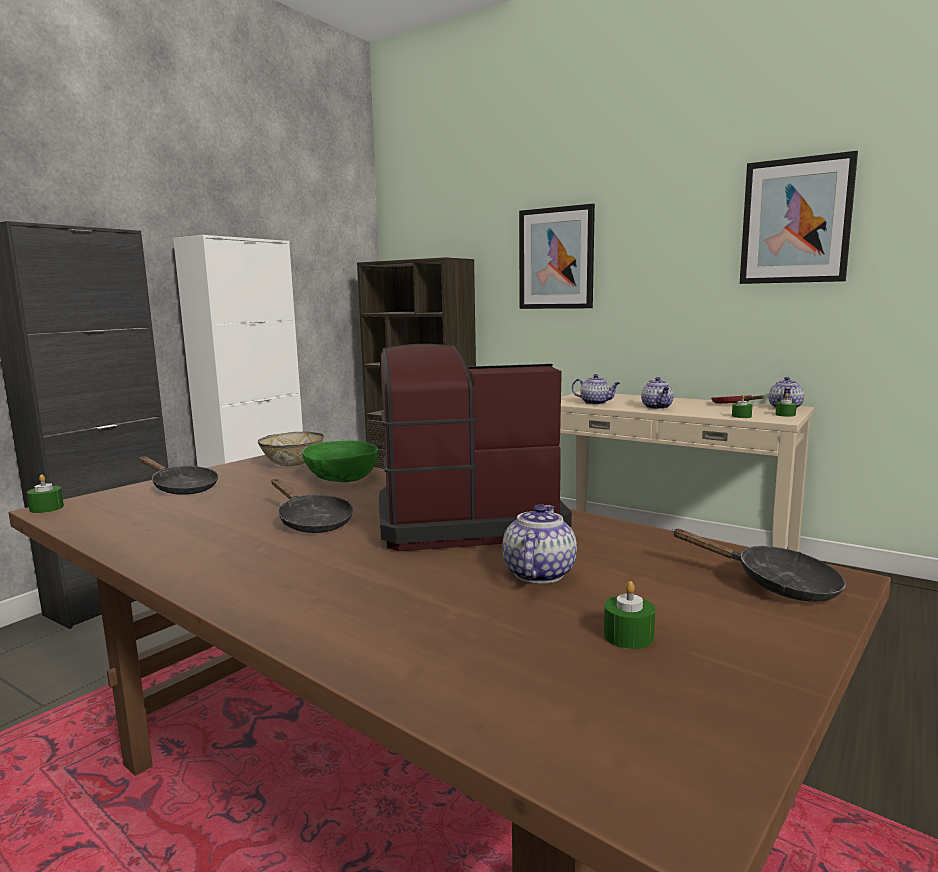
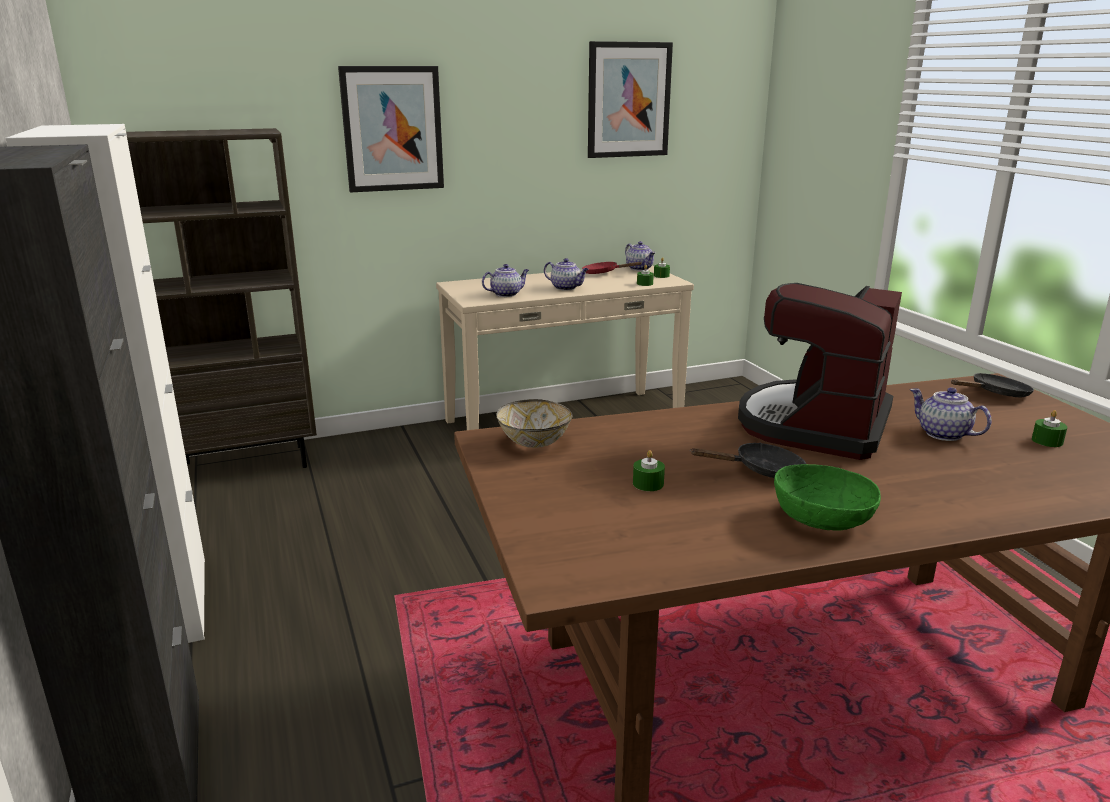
camera: 55 degrees left, 10 degrees up
green candle [27,474,64,513] -> green candle moved to [633,450,665,491]
black frying pan [139,456,218,495] -> none
green bowl [302,440,379,482] -> green bowl moved to [774,464,881,531]

